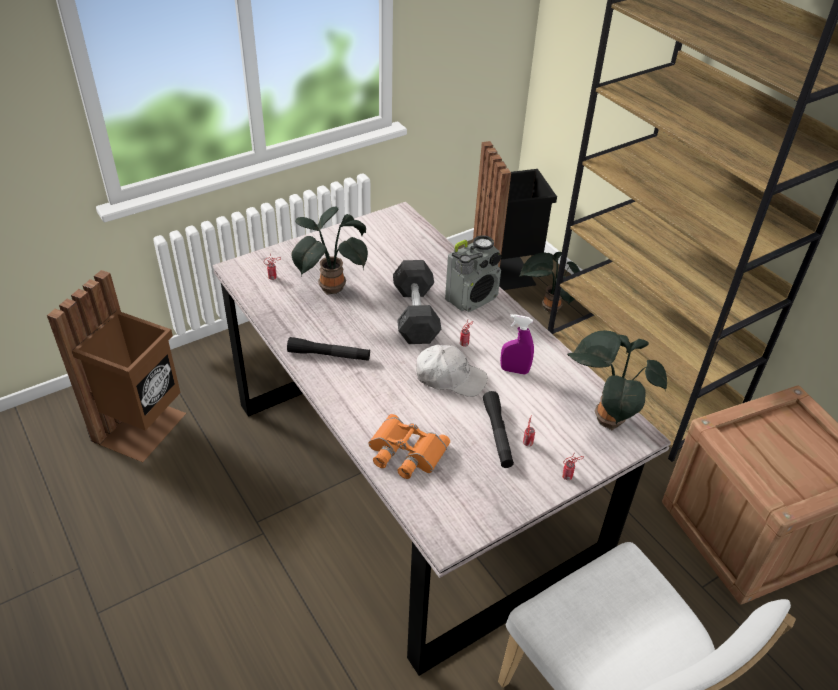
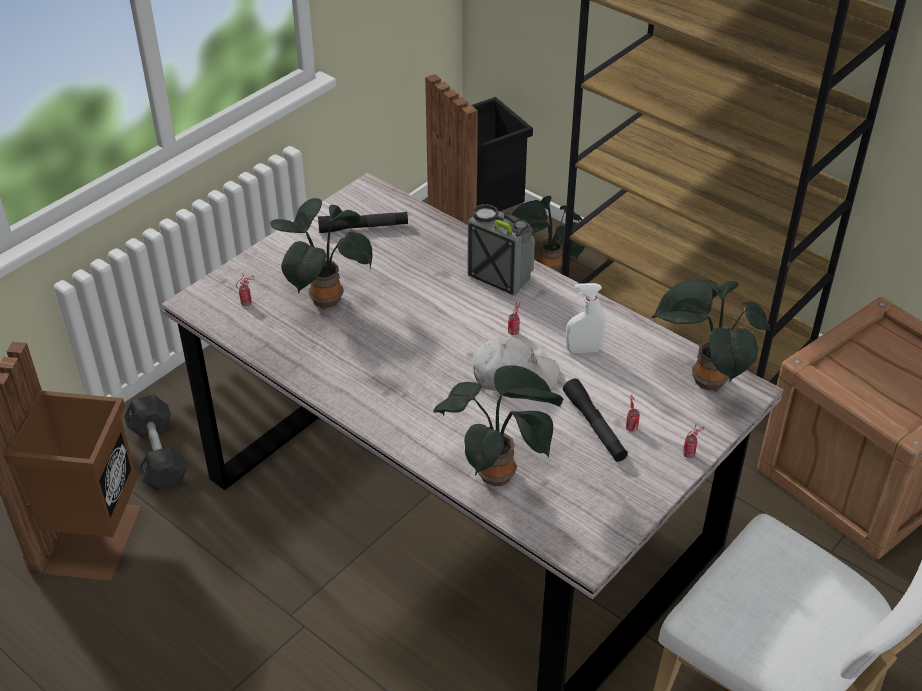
camera: 15 degrees left, 0 degrees up
black flashlight [287,337,370,361] -> black flashlight moved to [318,212,408,233]
orange binoculars [368,414,450,479] -> potted plant [433,366,563,487]
grey dumbbell [393,260,442,344] -> grey dumbbell moved to [124,395,188,491]
radio [445,235,501,312] -> radio turned 90 degrees counterclockwise [467,204,535,296]
purple spray bottle [500,314,534,375] -> white spray bottle [566,283,605,353]

